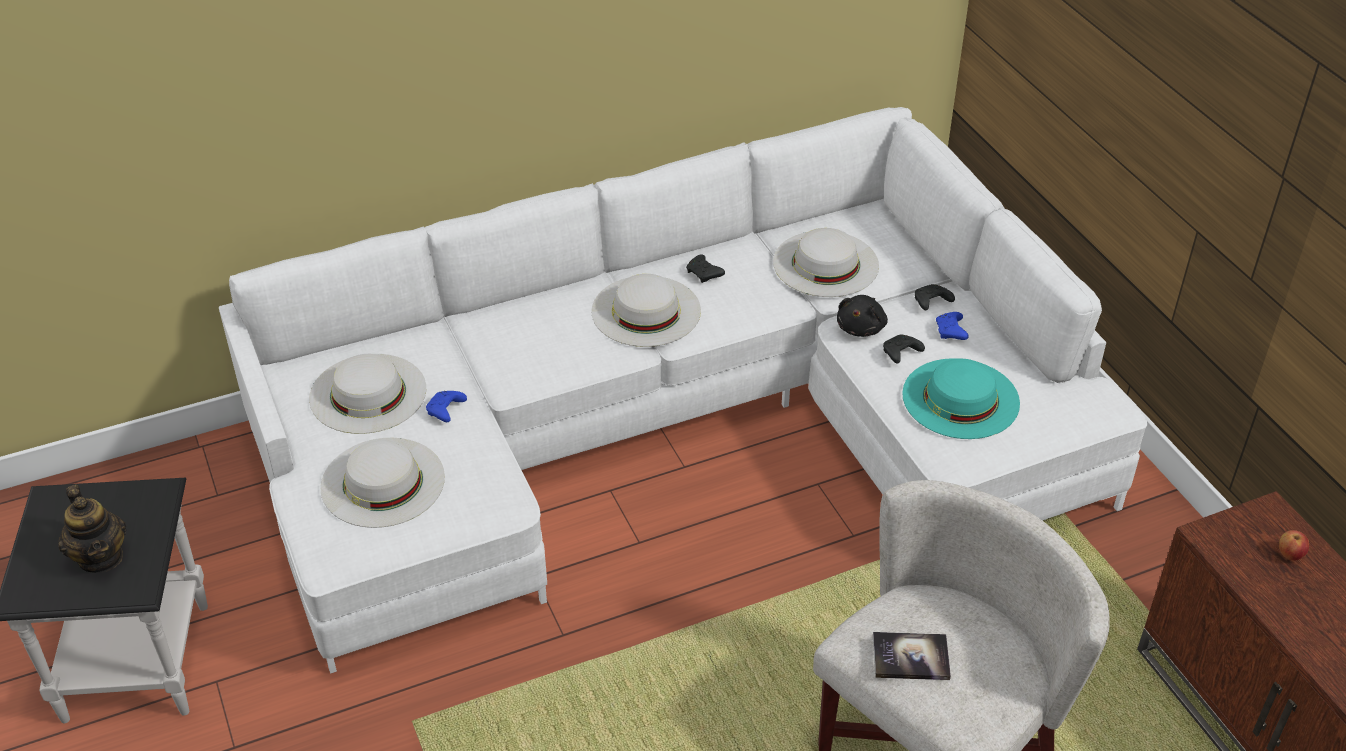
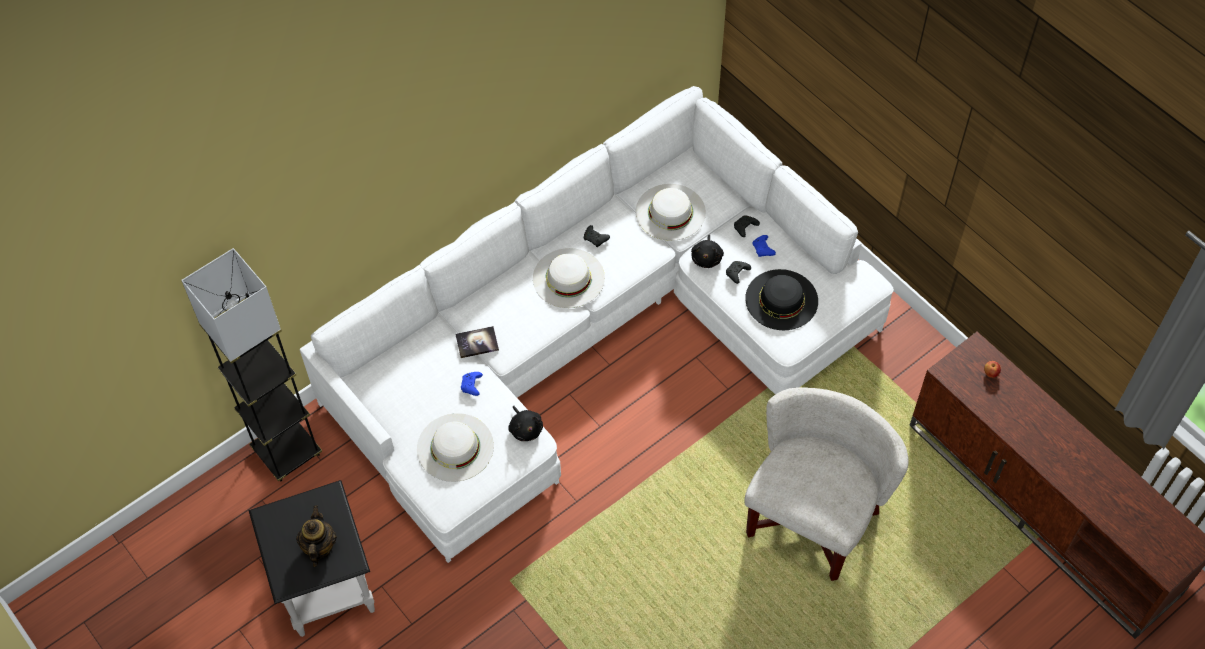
camera: 15 degrees left, 15 degrees up
teapot [58,485,126,573] -> teapot turned 135 degrees counterclockwise [296,505,337,567]
white hat [309,354,426,434] -> none
book [873,632,951,680] -> book moved to [455,326,499,358]
turquoise hat [902,358,1020,439] -> black hat [745,269,818,330]
none -> grey floor lamp [181,248,322,481]
none -> black plush toy [508,406,543,441]

